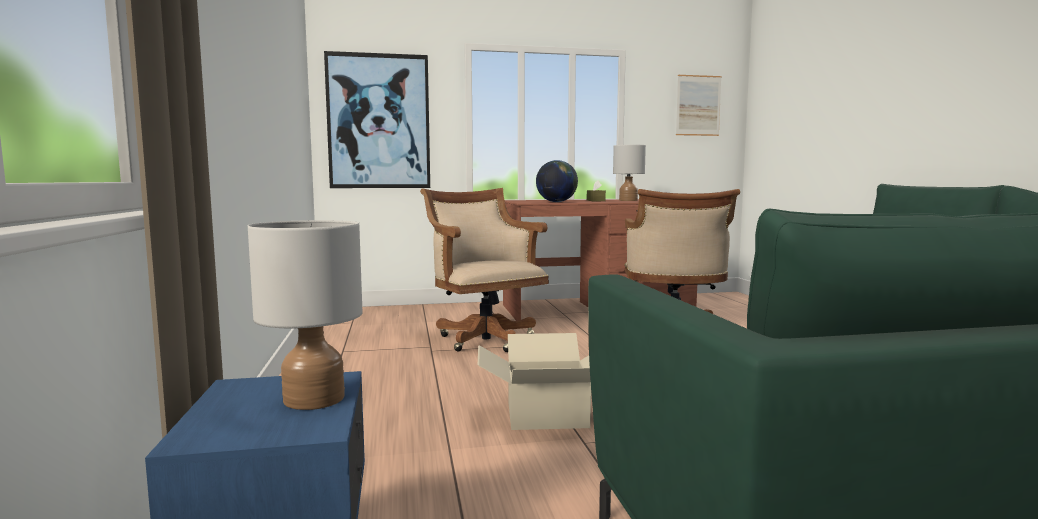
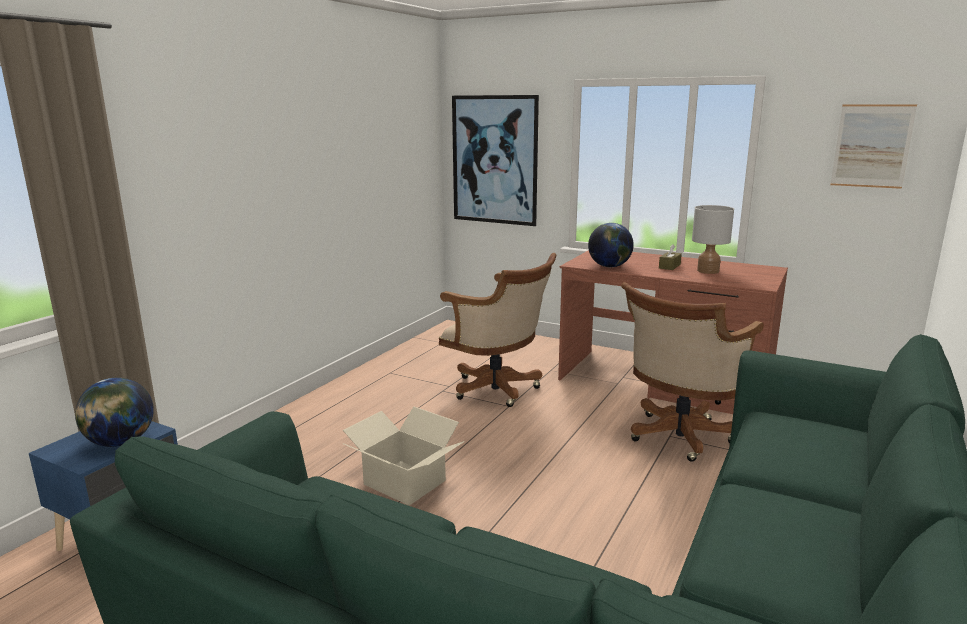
camera: 40 degrees right, 10 degrees up
grey table lamp [248,220,363,410] -> globe [75,378,154,447]
office chair [420,188,549,352] -> office chair turned 120 degrees clockwise [439,253,556,407]

